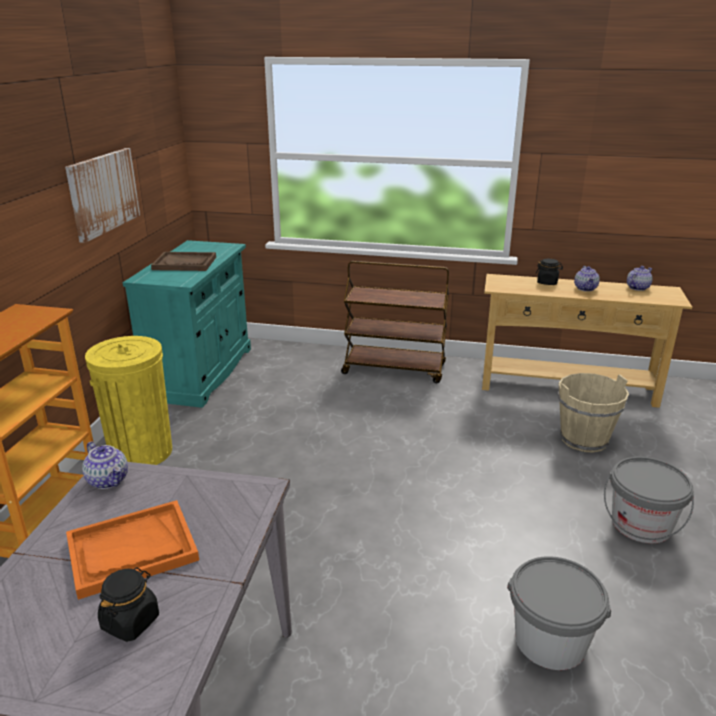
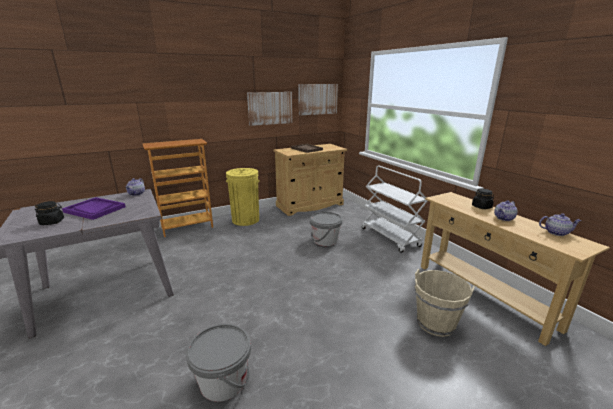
camera: 50 degrees right, 5 degrees down
orange tray [66,500,199,600] -> purple tray [62,197,126,220]
turquoise cabinet [123,240,251,408] -> beige cabinet [273,144,347,216]
brown cart [341,261,449,383] -> white cart [362,165,428,253]
grey bucket [604,457,694,543] -> grey bucket moved to [310,212,342,246]
none -> picture [298,84,338,115]

